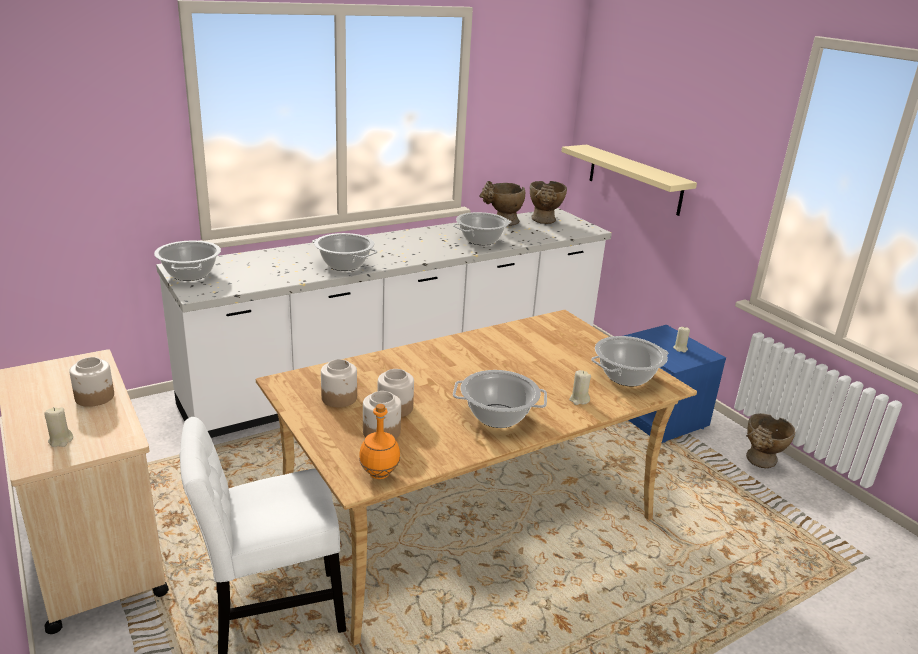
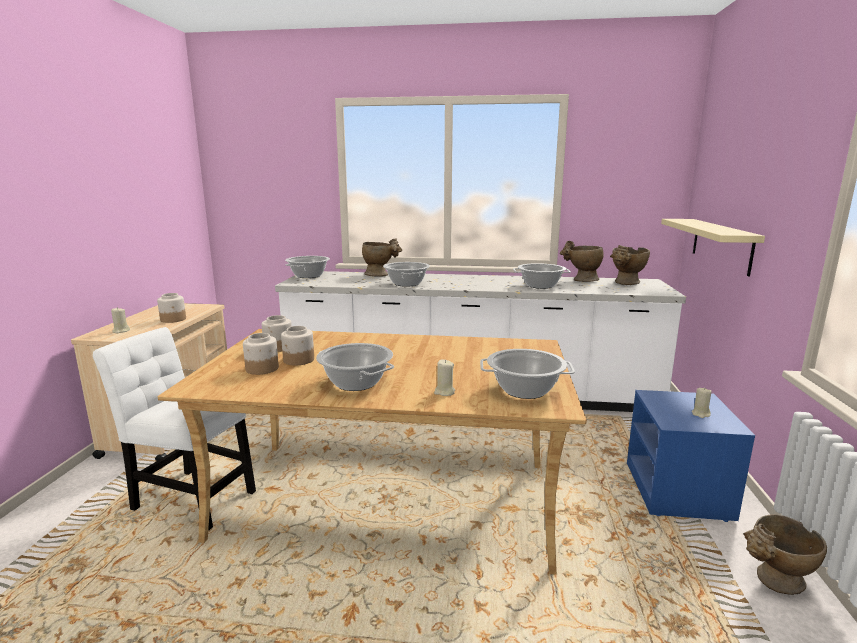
camera: 40 degrees right, 10 degrees down
orange bottle [359,404,400,479] -> none
none -> beige vase [362,238,402,277]

